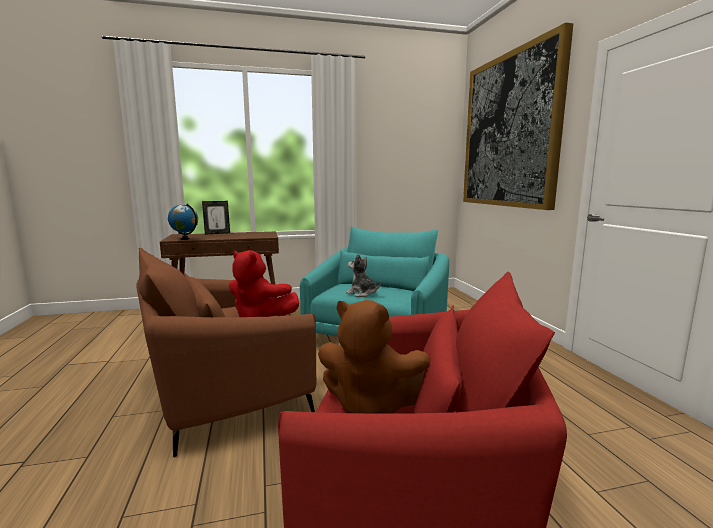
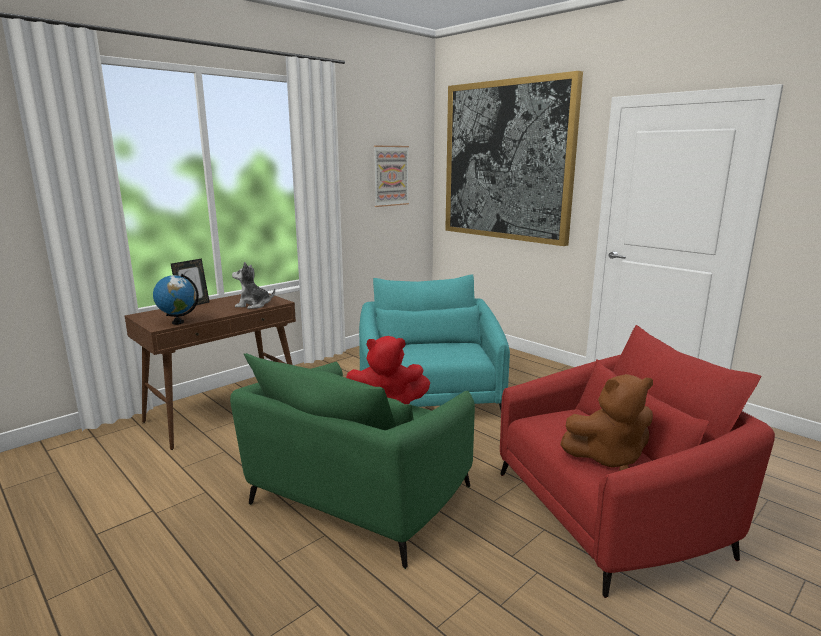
camera: 30 degrees left, 5 degrees up
brown armchair [136,248,316,458] -> green armchair [230,353,475,569]
plush toy [346,254,381,297] -> plush toy moved to [232,262,275,309]
none -> picture [374,146,409,207]

